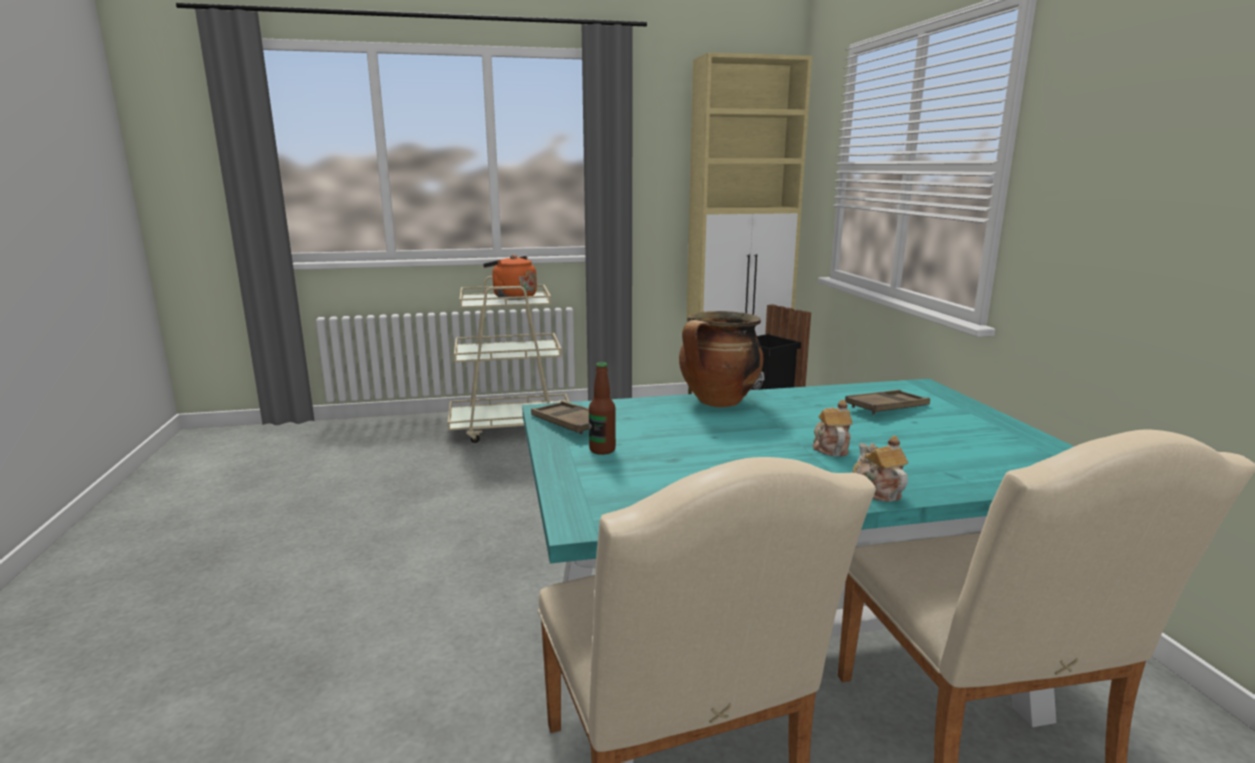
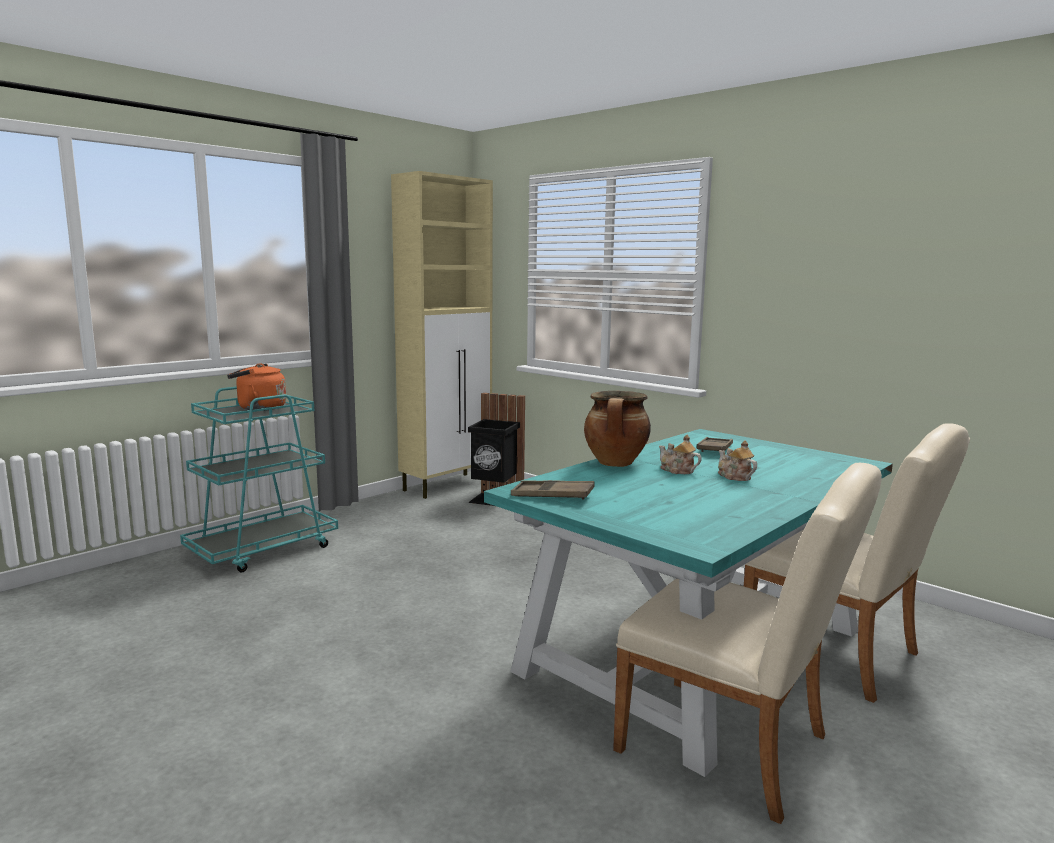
camera: 35 degrees left, 5 degrees down
beige cart [448,276,569,443] -> turquoise cart [180,386,338,572]
bottle [589,362,616,455] -> none
teapot [852,436,908,502] -> teapot moved to [659,435,702,474]

